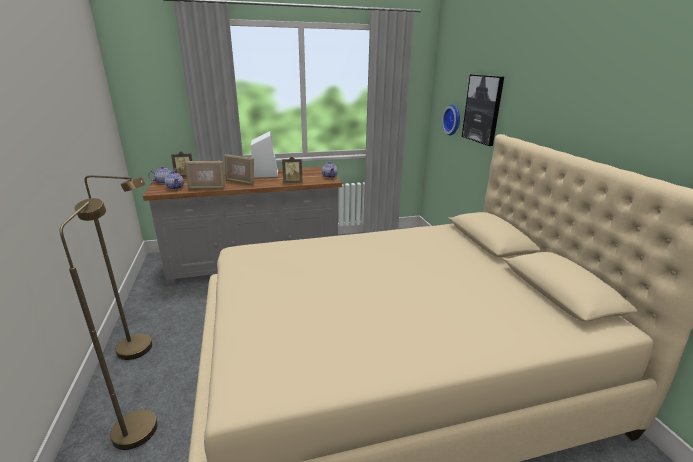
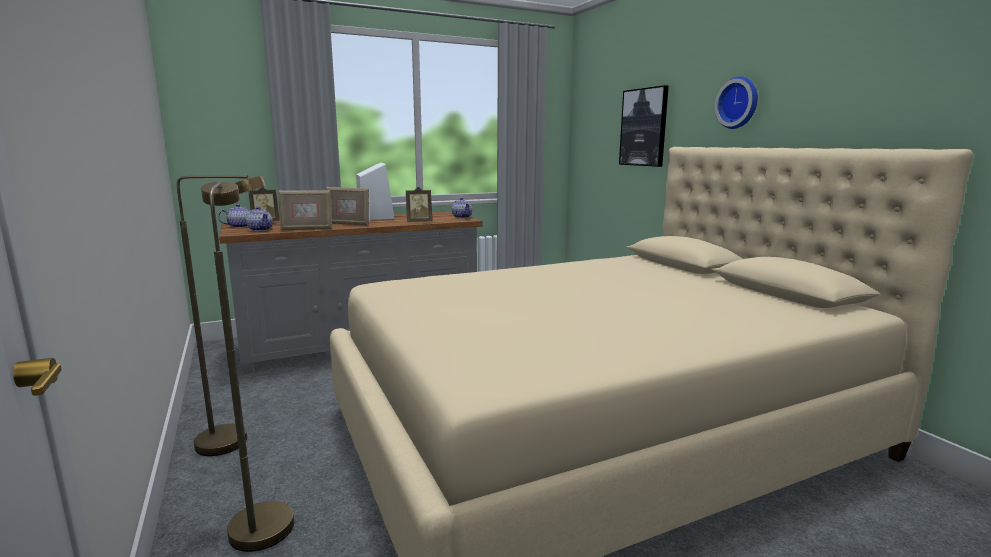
camera: 10 degrees left, 10 degrees down
wall clock [442,104,460,135] -> wall clock moved to [715,76,758,129]

